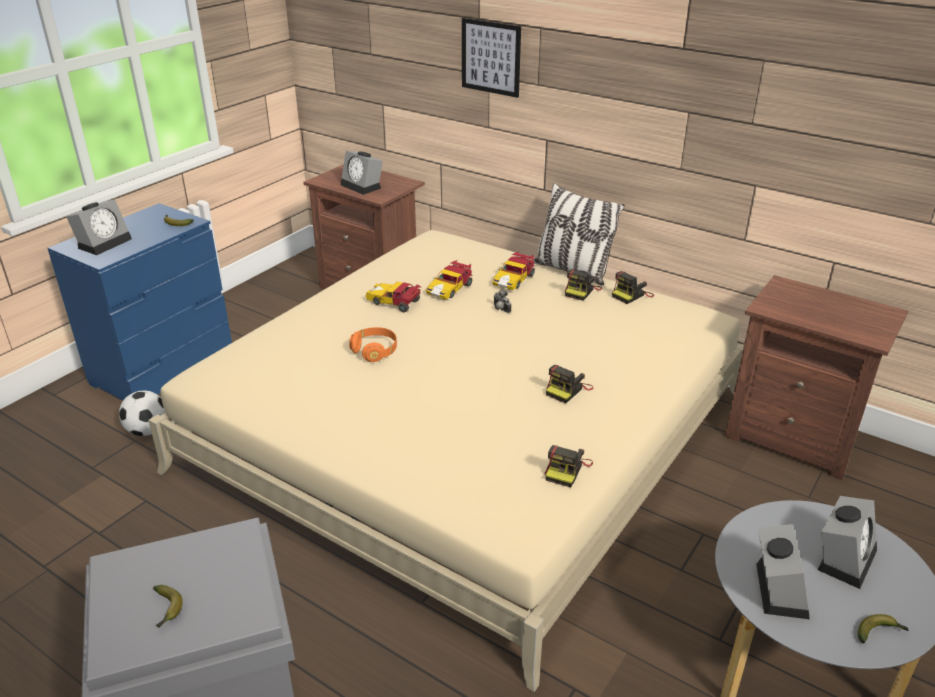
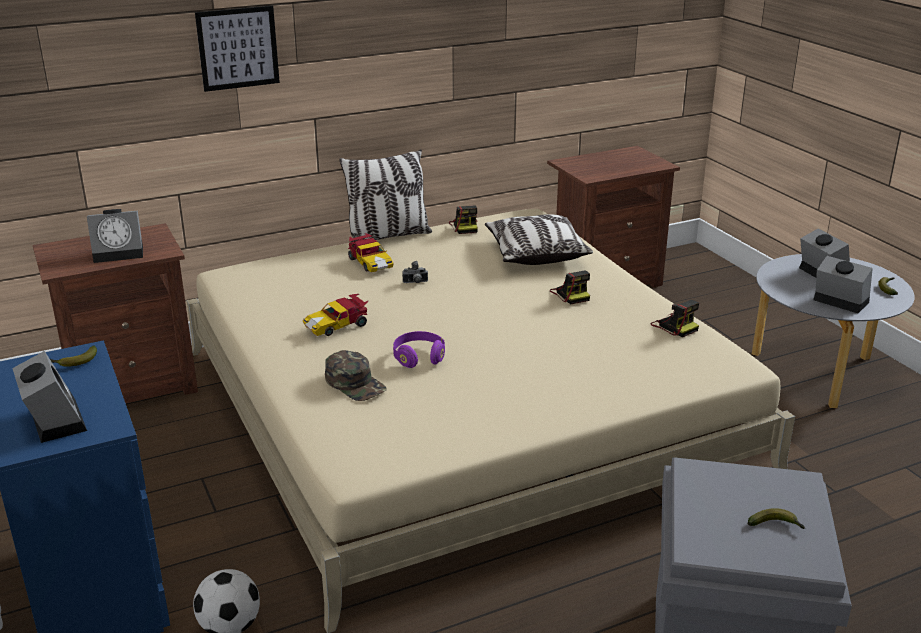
camera: 60 degrees left, 5 degrees down
orange headphones [349,327,397,362] -> purple headphones [393,331,445,368]
toy car [426,260,472,300] -> none
camera [565,269,602,301] -> none
none -> green cap [325,350,387,401]
none -> pillow [485,214,593,265]

